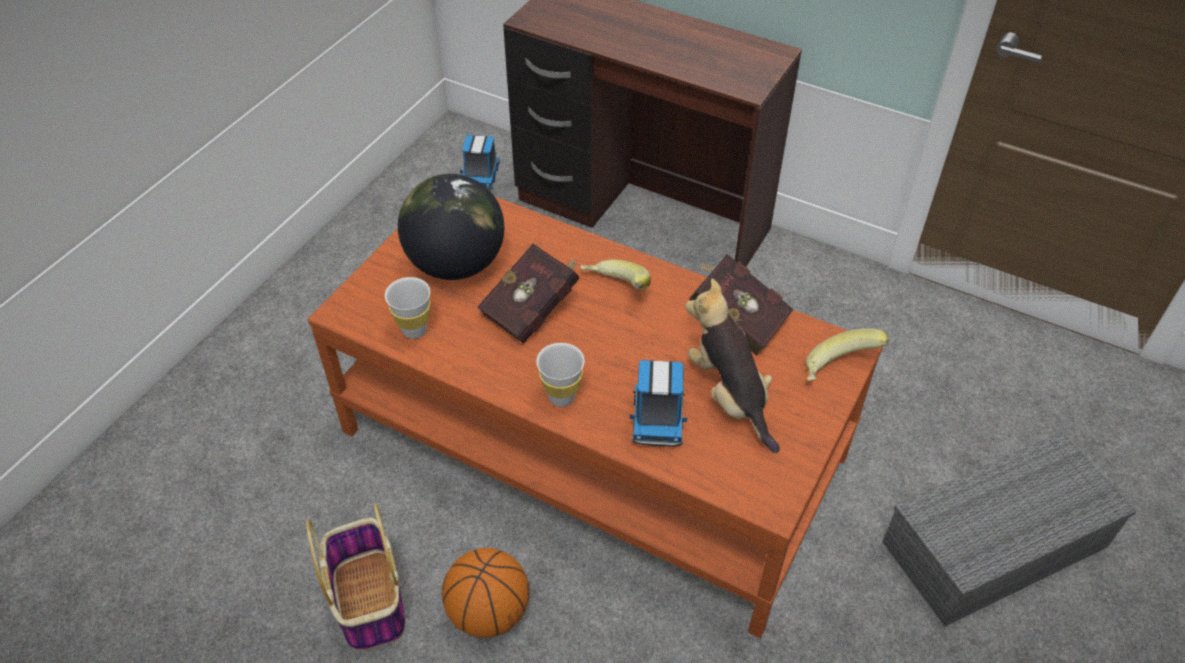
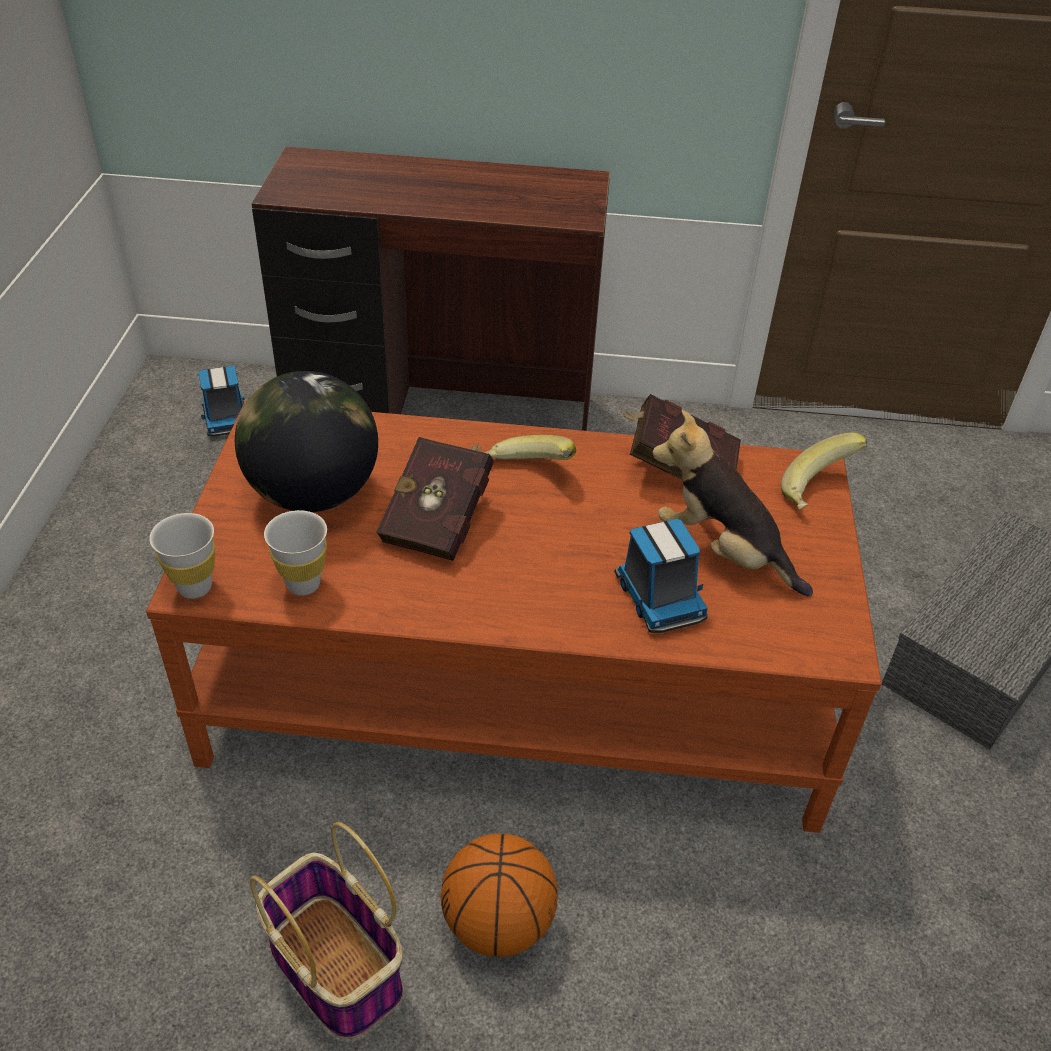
camera: 25 degrees left, 5 degrees down
white cup [536,343,585,407] -> white cup moved to [149,513,215,599]

